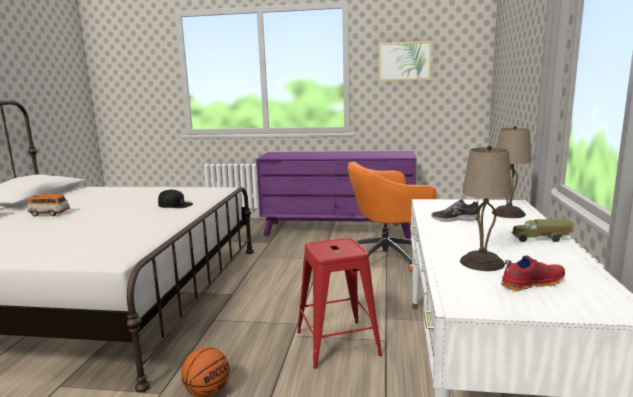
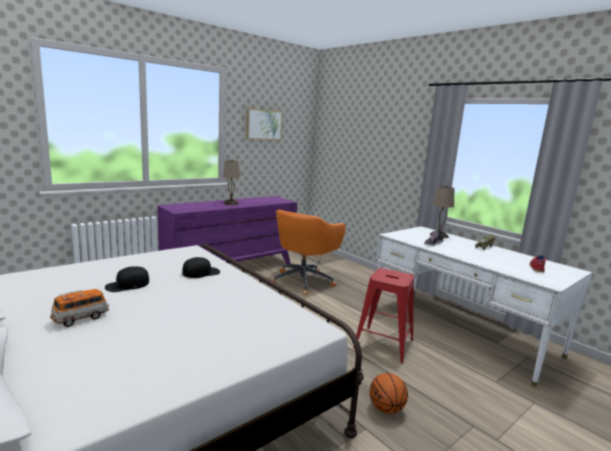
camera: 50 degrees left, 0 degrees up
beige table lamp [460,145,512,271] -> beige table lamp moved to [223,160,240,205]
none -> black cap [105,266,149,292]

